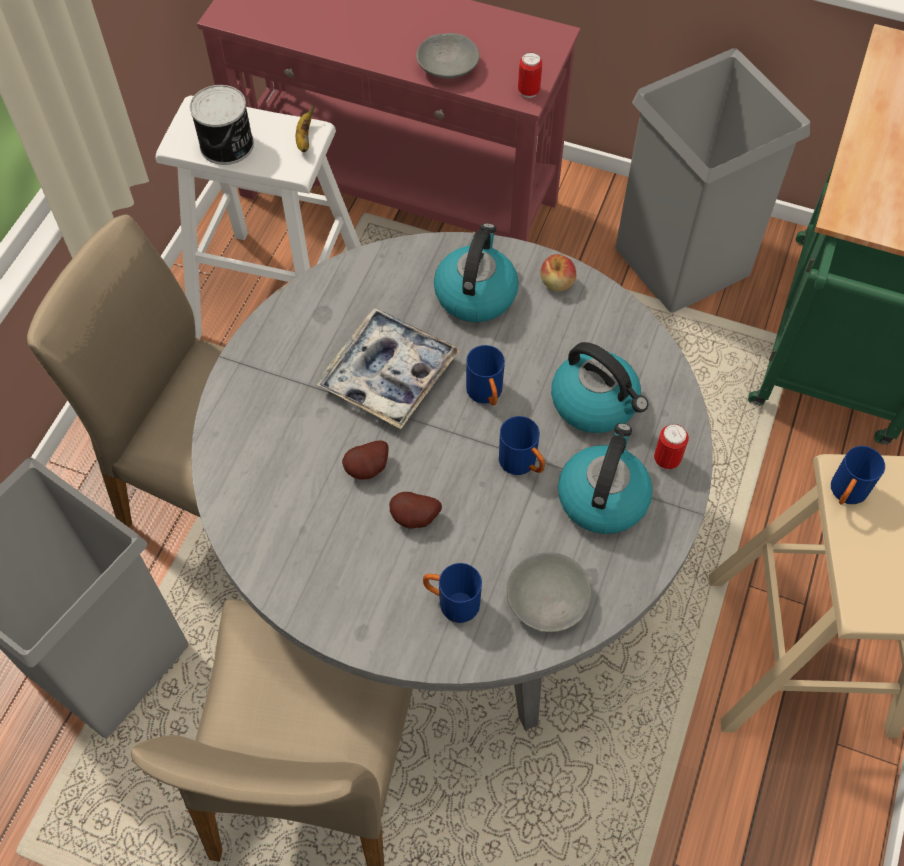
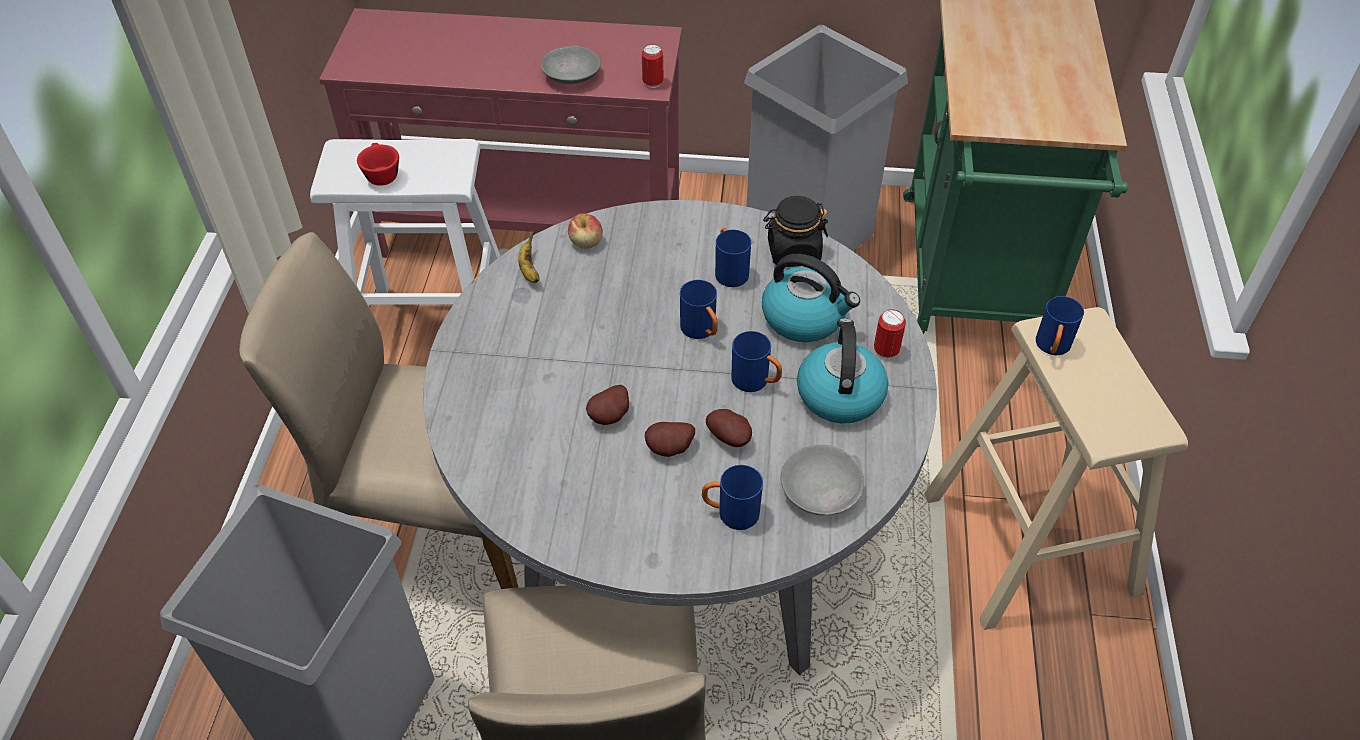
camera: 15 degrees left, 10 degrees down
can [190,85,254,165] -> red cup [357,143,399,186]
banana [296,104,315,152] -> banana moved to [518,232,540,283]
tray [317,307,460,429] -> none
kettle [434,223,519,322] -> none
apple [540,254,576,291] -> apple moved to [568,213,603,249]
none -> potato [706,409,752,447]
none -> blue mug [715,228,751,287]
none -> black jar [763,196,828,267]

